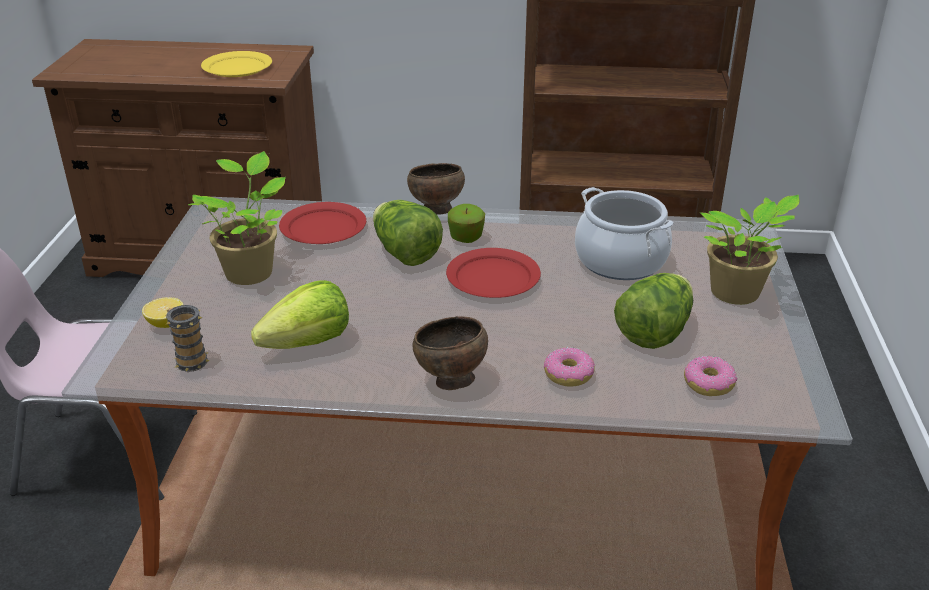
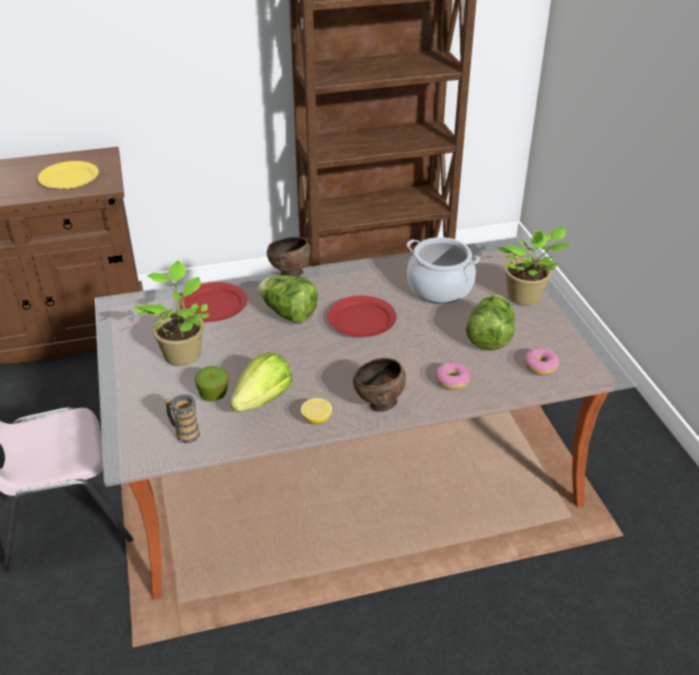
camera: 20 degrees left, 5 degrees up
lemon [142,297,183,328] -> lemon moved to [301,398,332,424]
apple [448,204,485,243] -> apple moved to [195,366,228,401]

